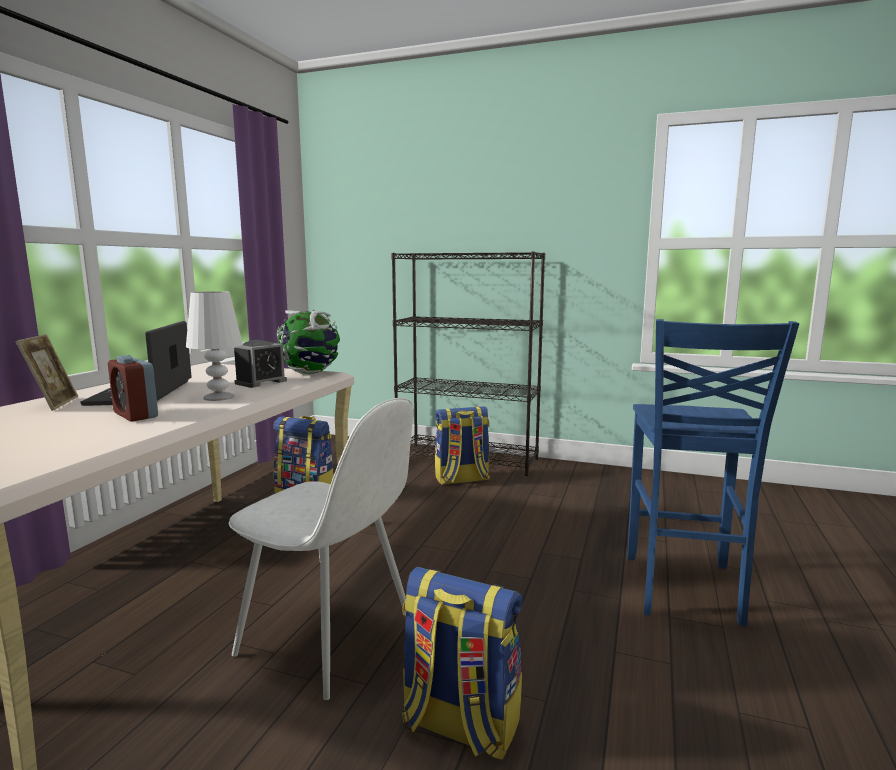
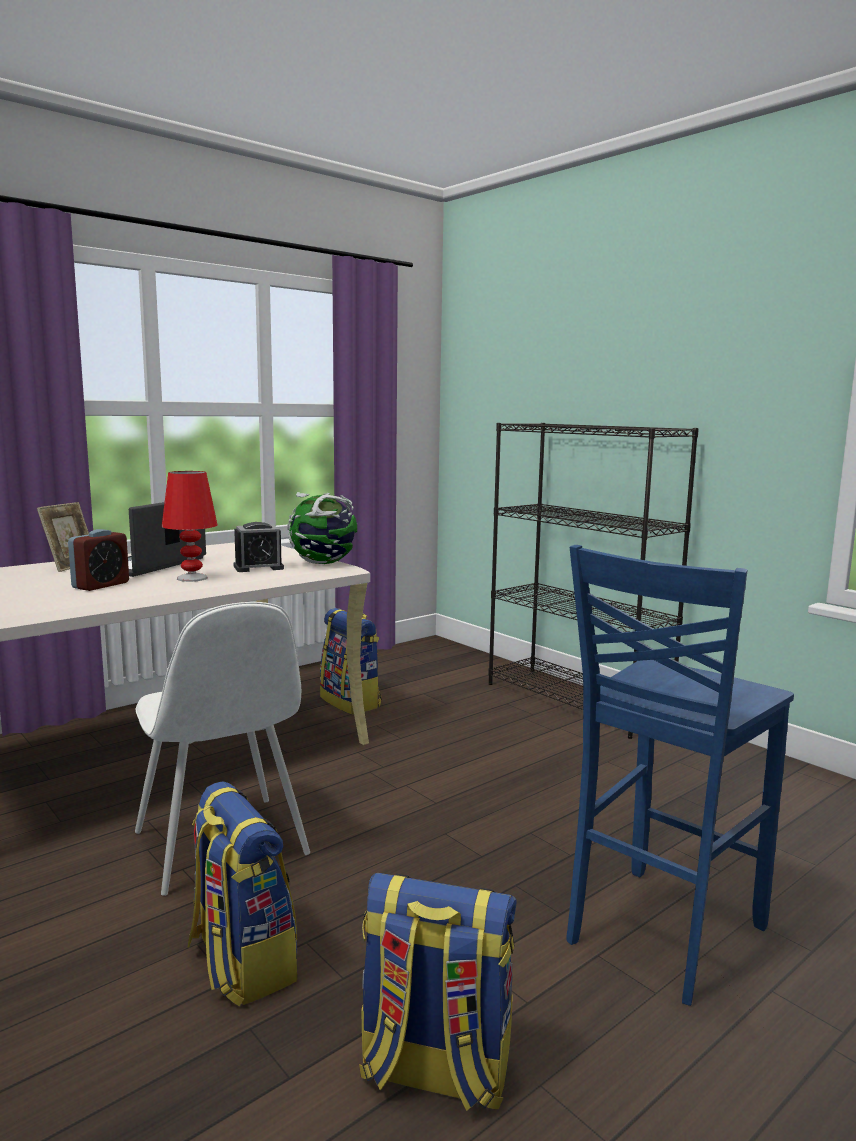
camera: 30 degrees right, 0 degrees up
alarm clock [108,355,158,422] -> alarm clock turned 135 degrees counterclockwise [68,529,129,591]
white table lamp [186,291,243,401] -> red table lamp [162,471,218,582]
backpack [435,406,490,485] -> backpack moved to [359,873,517,1111]

